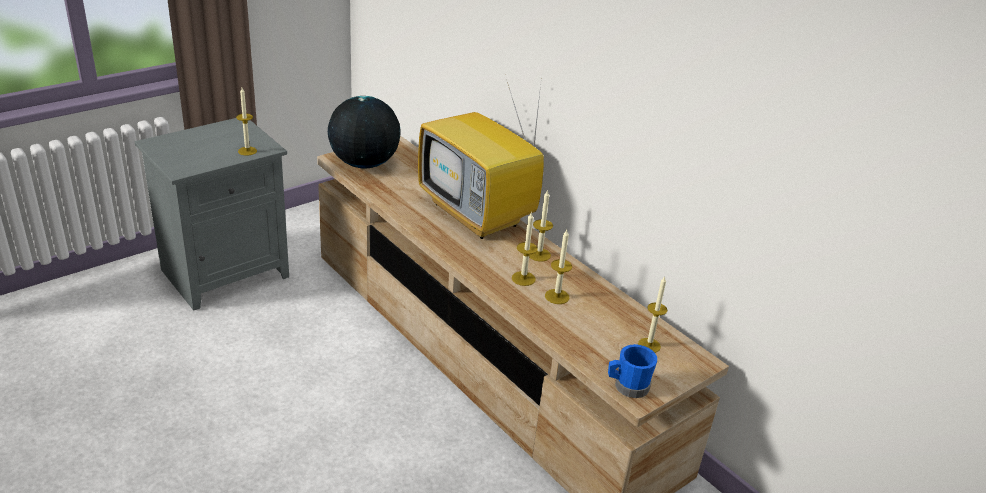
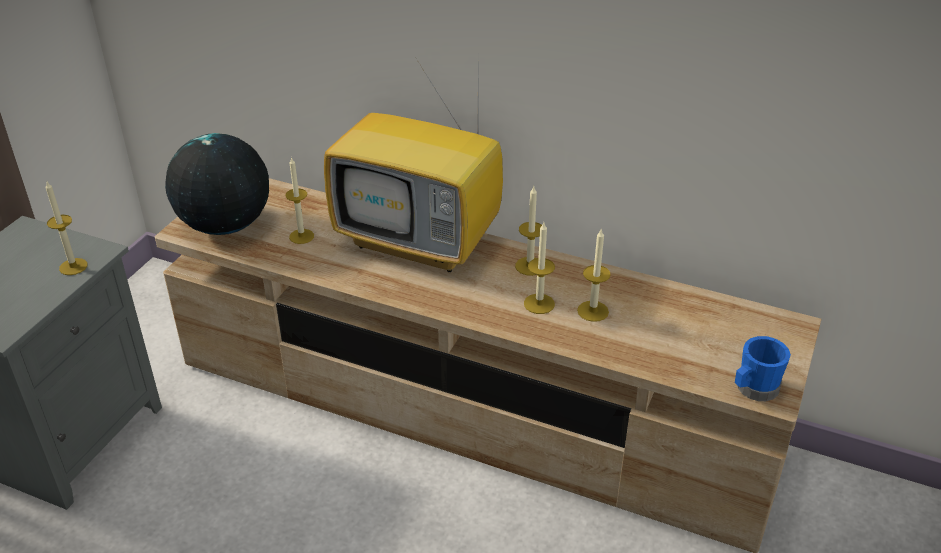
camera: 25 degrees left, 5 degrees up
candle [638,277,668,353] -> candle moved to [286,157,314,244]

